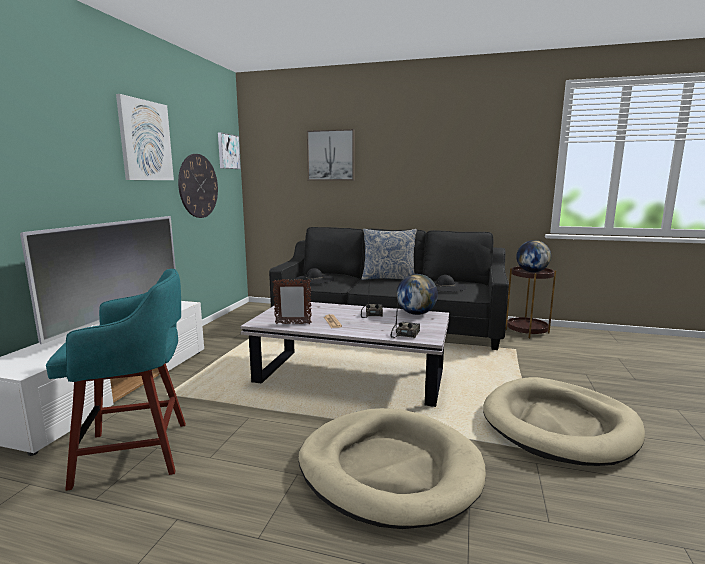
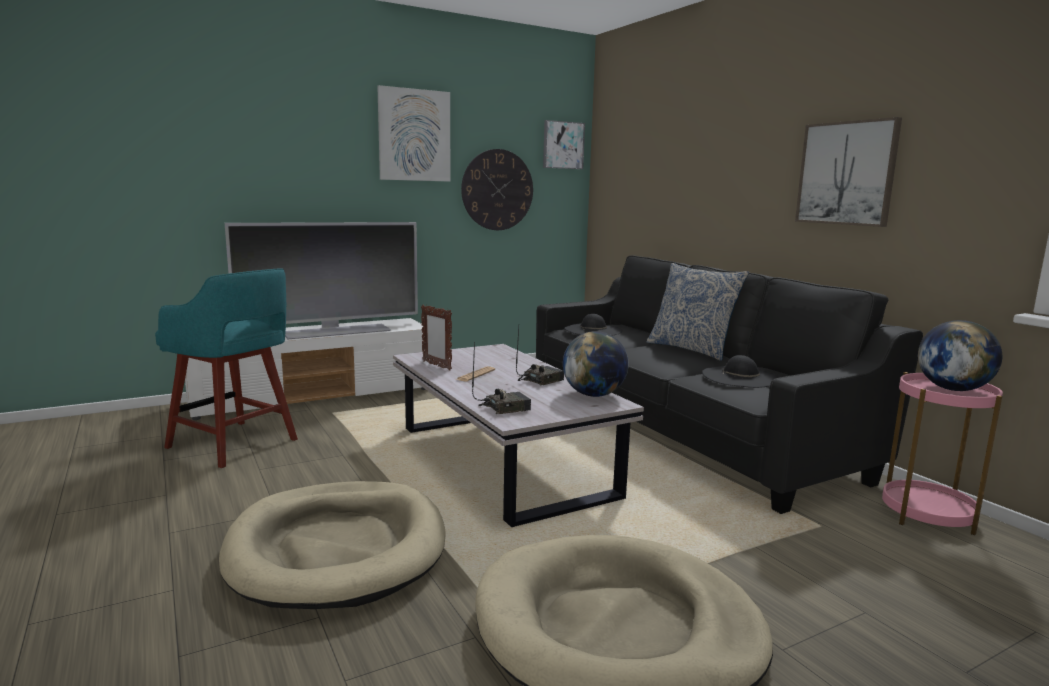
camera: 45 degrees right, 0 degrees up
picture [307,129,354,180] -> picture moved to [795,117,902,227]
brown side table [505,266,556,338] -> pink side table [882,372,1003,535]

